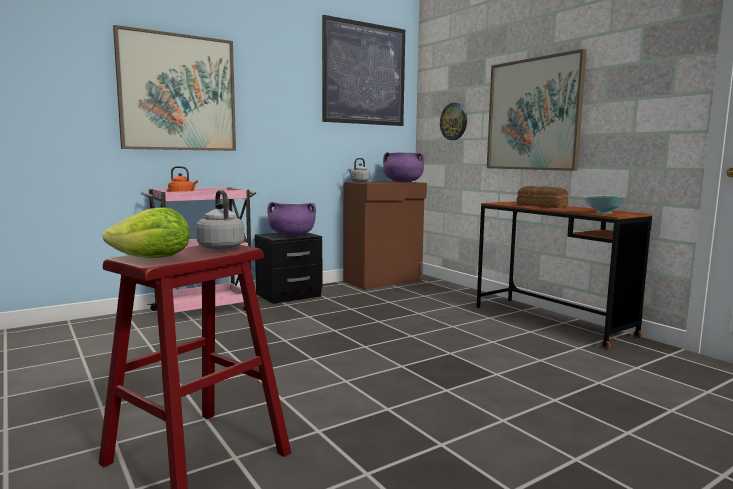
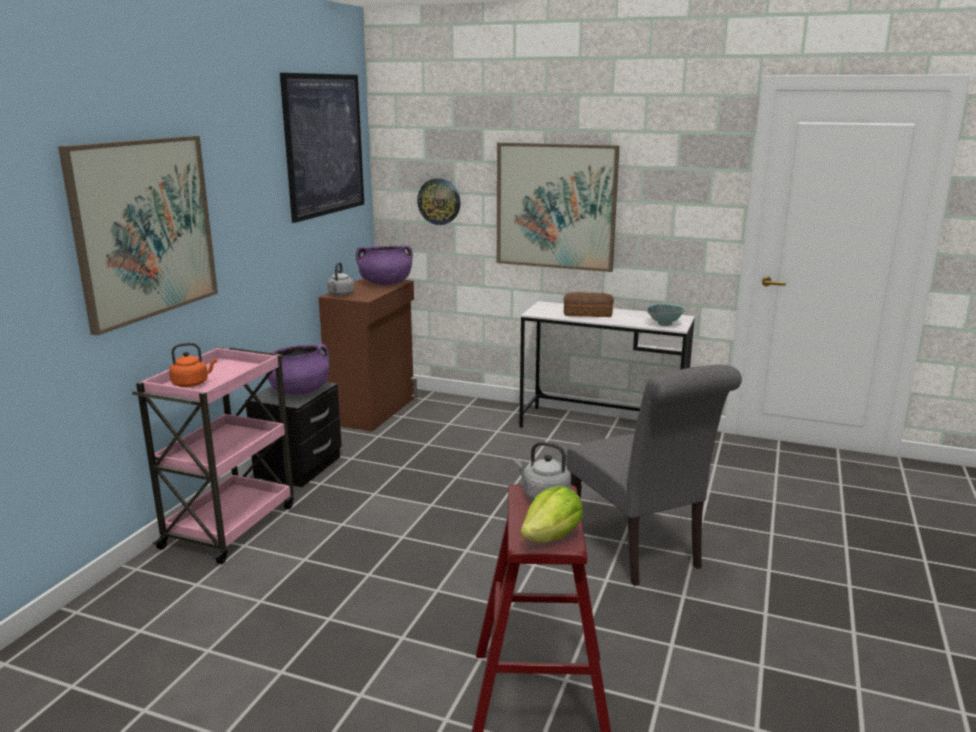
camera: 35 degrees left, 10 degrees up
brown desk [477,201,652,349] -> white desk [519,301,695,428]
none -> grey chair [567,365,742,586]

